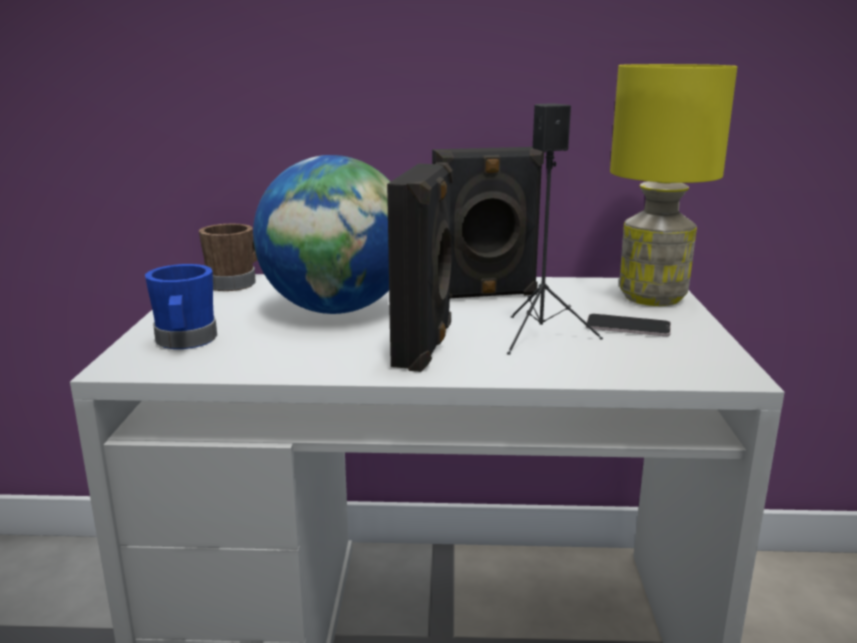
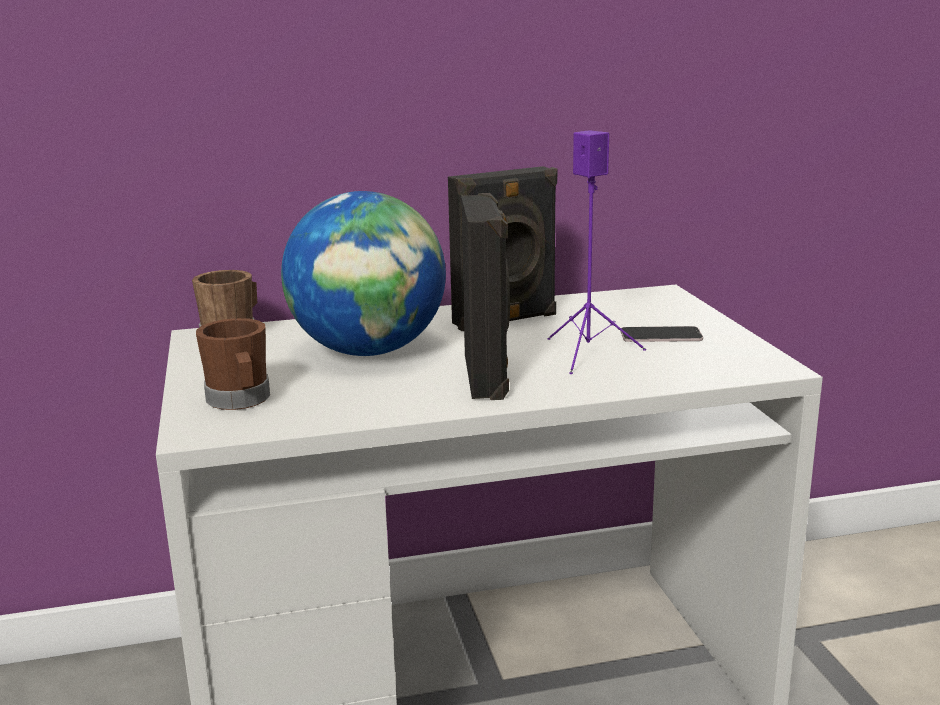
camera: 15 degrees left, 0 degrees up
blue mug [145,264,217,349] -> brown mug [196,318,270,410]
black speaker [507,103,603,355] -> purple speaker [547,130,646,374]
yellow table lamp [610,64,737,306] -> none

